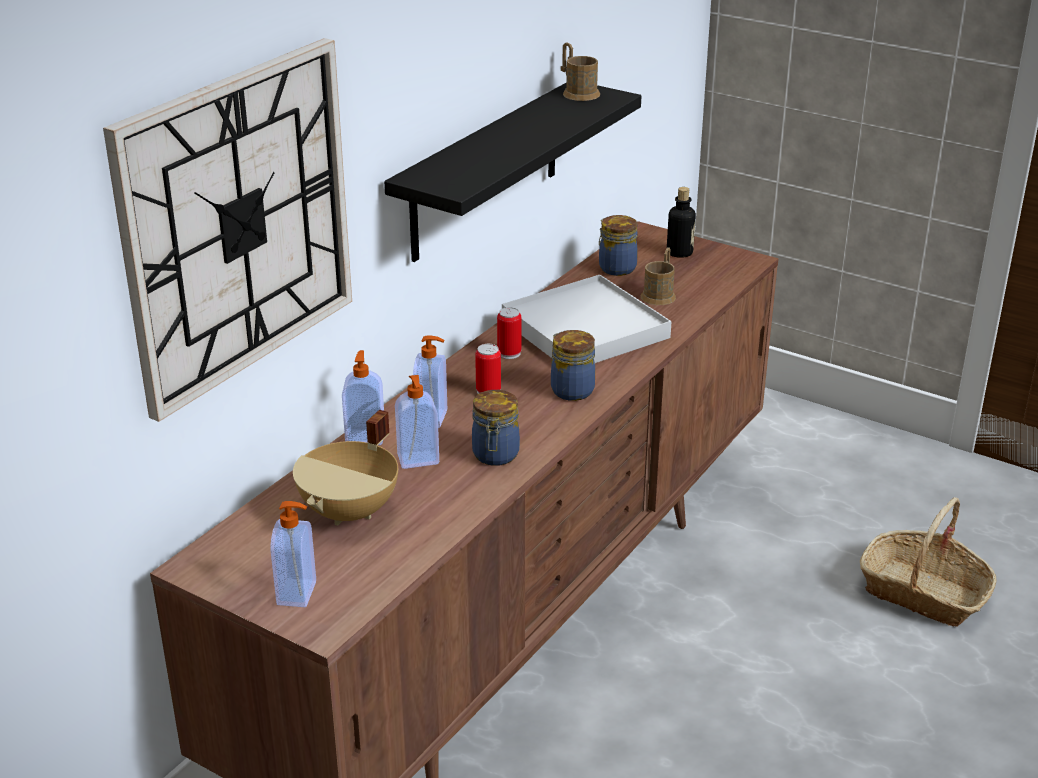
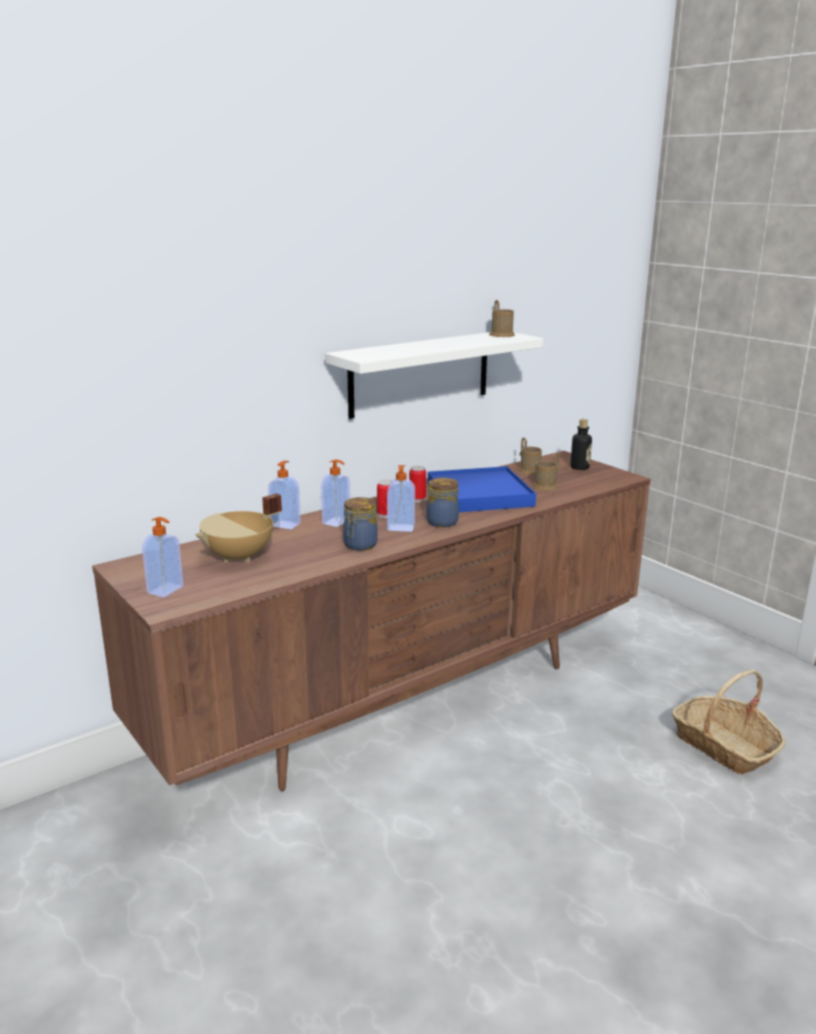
camera: 20 degrees right, 10 degrees down
wall clock [103,38,352,422] -> none
black shelf [384,83,641,262] -> white shelf [325,332,543,419]
soap dispenser [395,375,439,469] -> soap dispenser moved to [387,465,415,532]
white tray [502,275,672,363] -> blue tray [428,466,536,512]
jar [599,215,638,276] -> brown mug [518,437,542,475]

